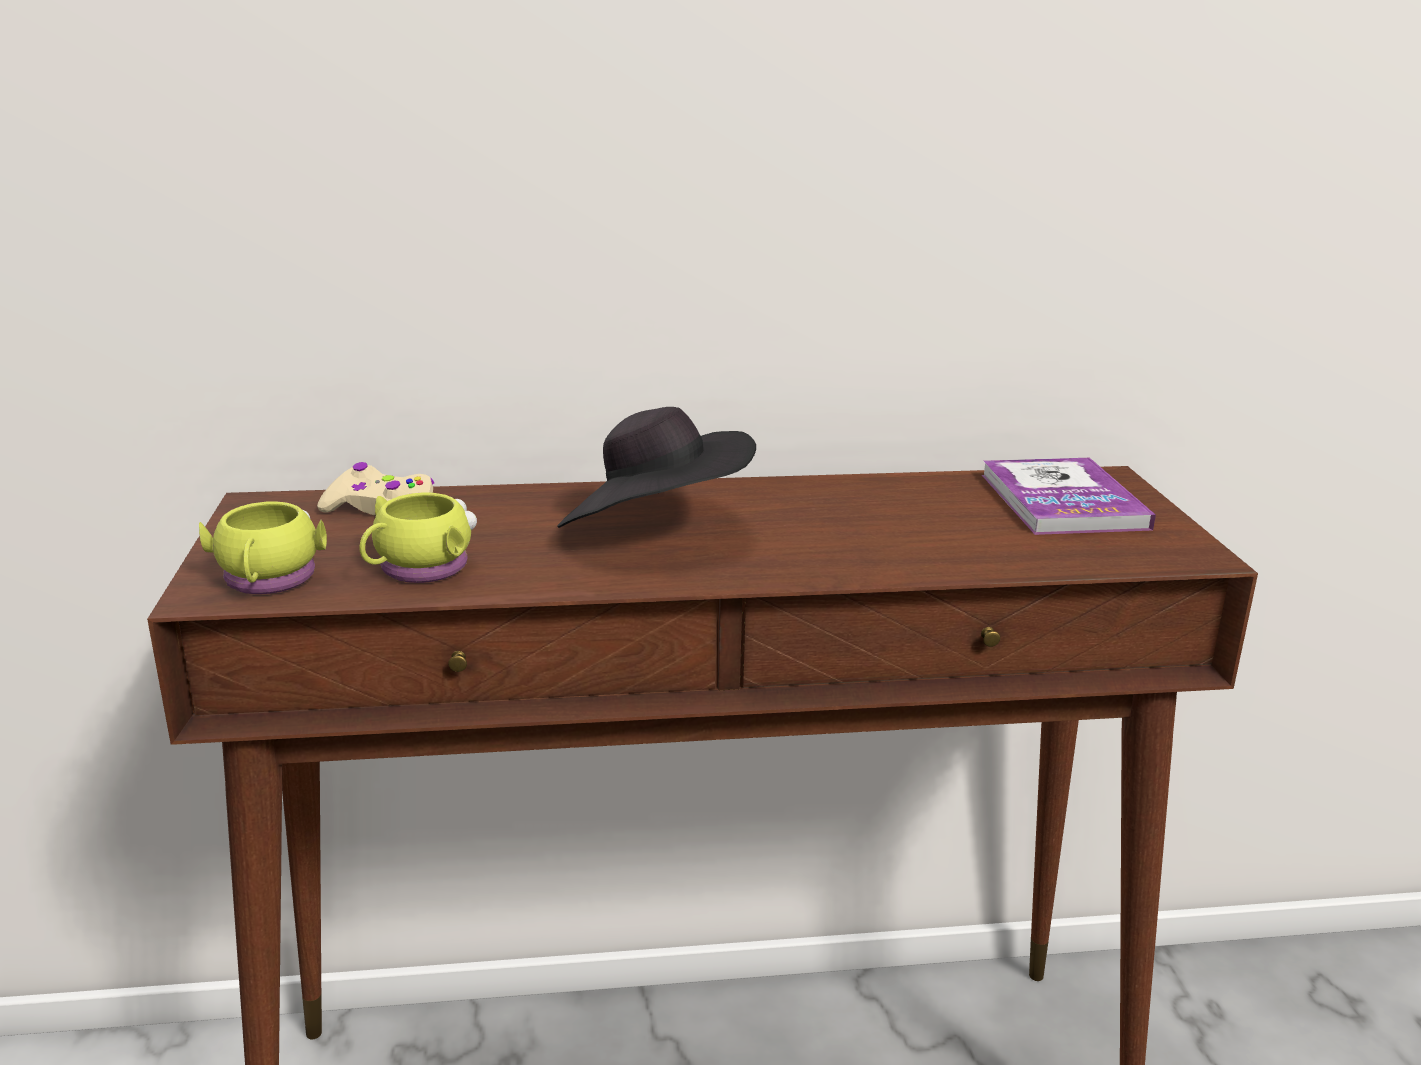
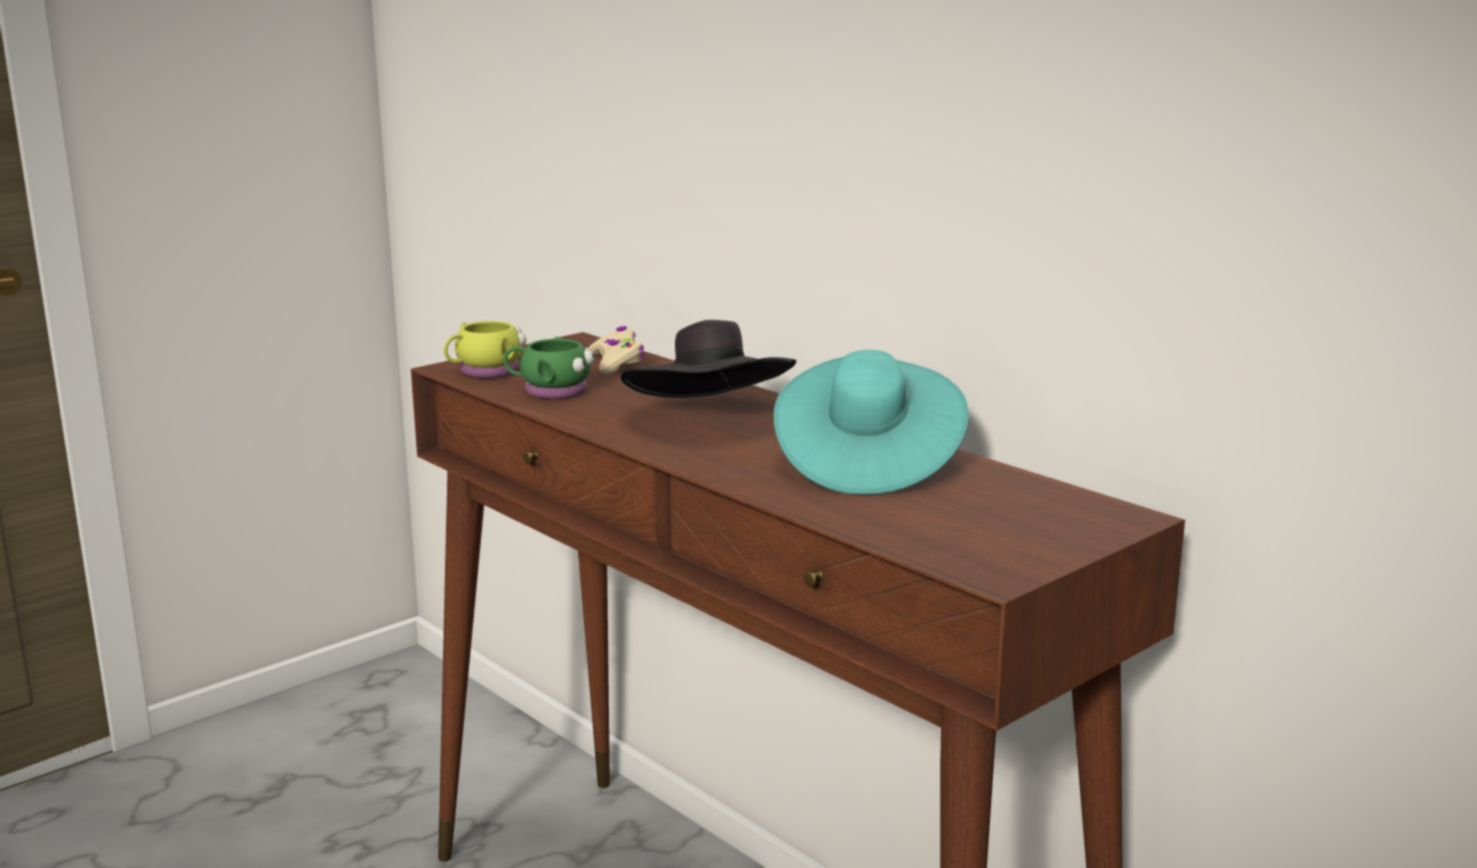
camera: 55 degrees right, 5 degrees down
yellow mug [359,493,477,583] -> green mug [503,336,595,399]
book [982,458,1156,535] -> none
none -> turquoise hat [773,350,969,495]

